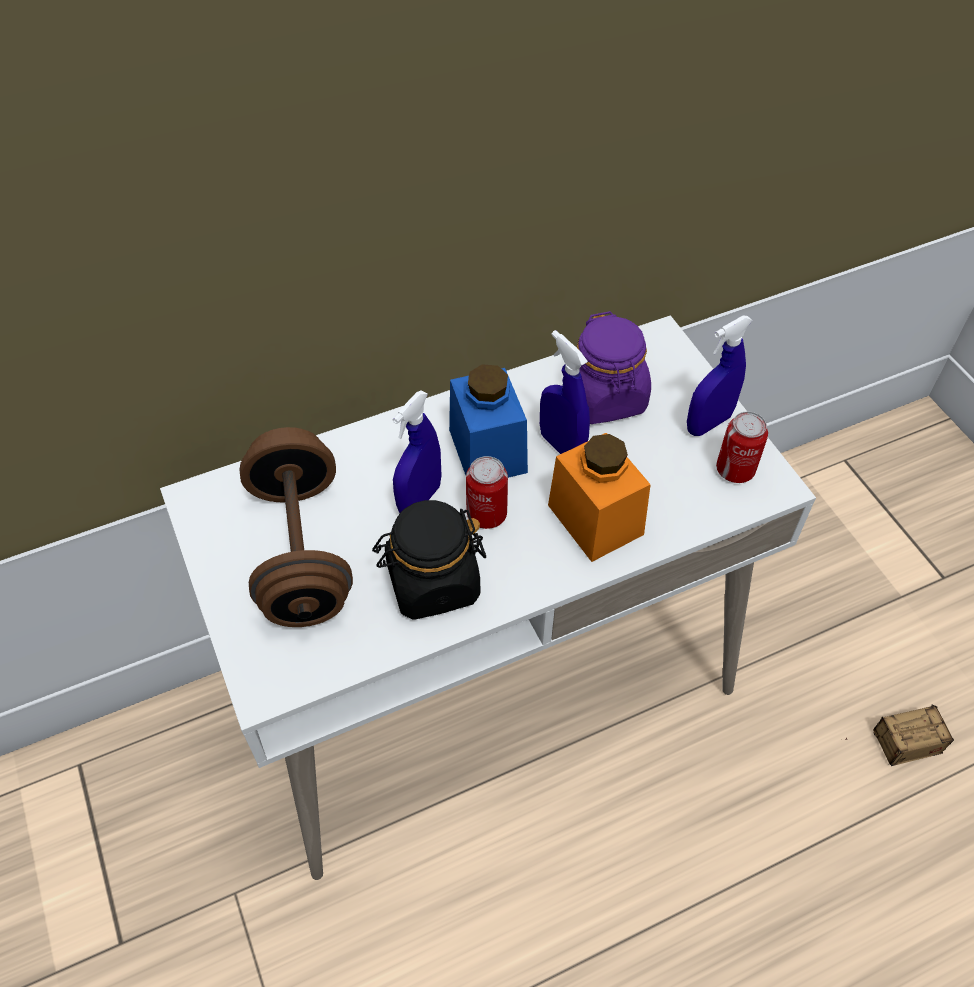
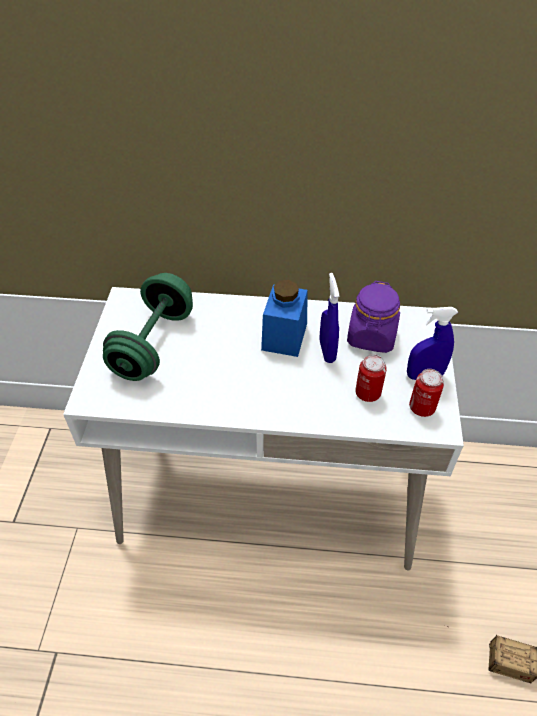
camera: 30 degrees right, 5 degrees down
brown dumbbell [240,427,353,627] -> green dumbbell [103,273,193,381]
black jar [372,500,486,620] -> none
blue spray bottle [393,391,441,513] -> none
can [466,456,508,529] -> can moved to [355,354,387,402]
orange jar [548,433,651,562] -> none

